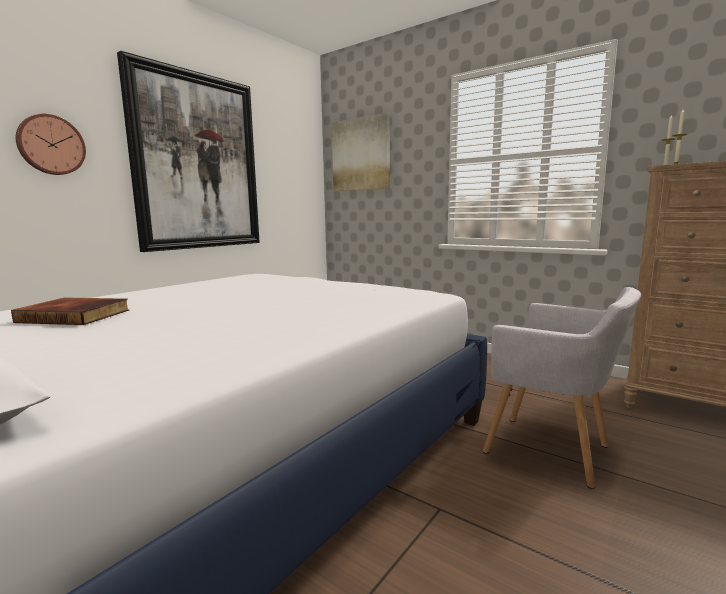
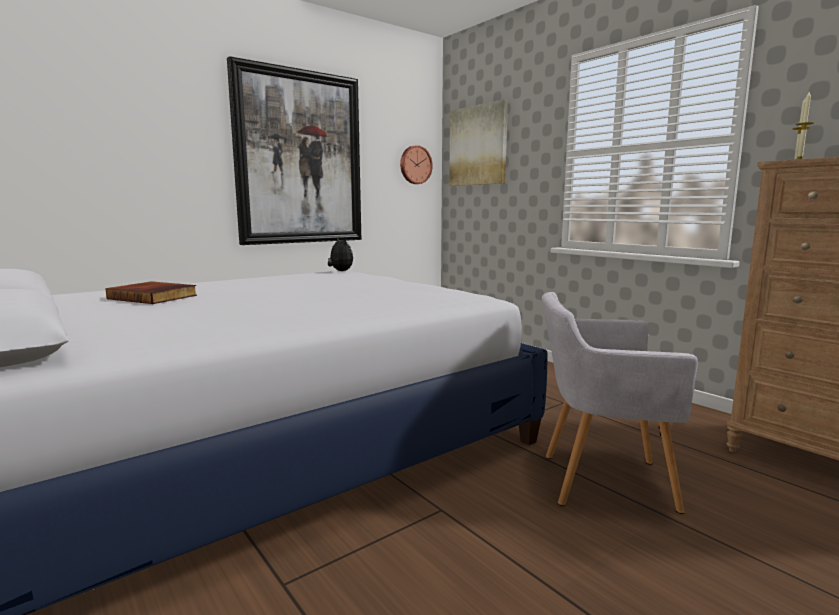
camera: 15 degrees right, 0 degrees up
wall clock [16,114,86,175] -> wall clock moved to [400,145,433,184]
grey armchair [483,287,641,489] -> grey armchair turned 135 degrees clockwise [542,292,698,514]
none -> plush toy [328,238,353,271]

